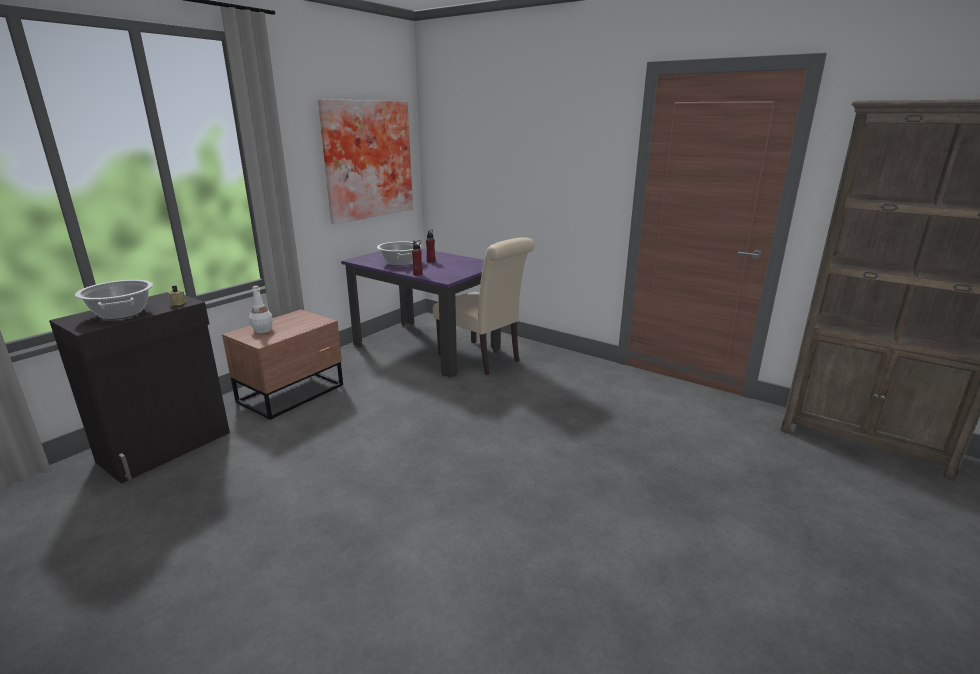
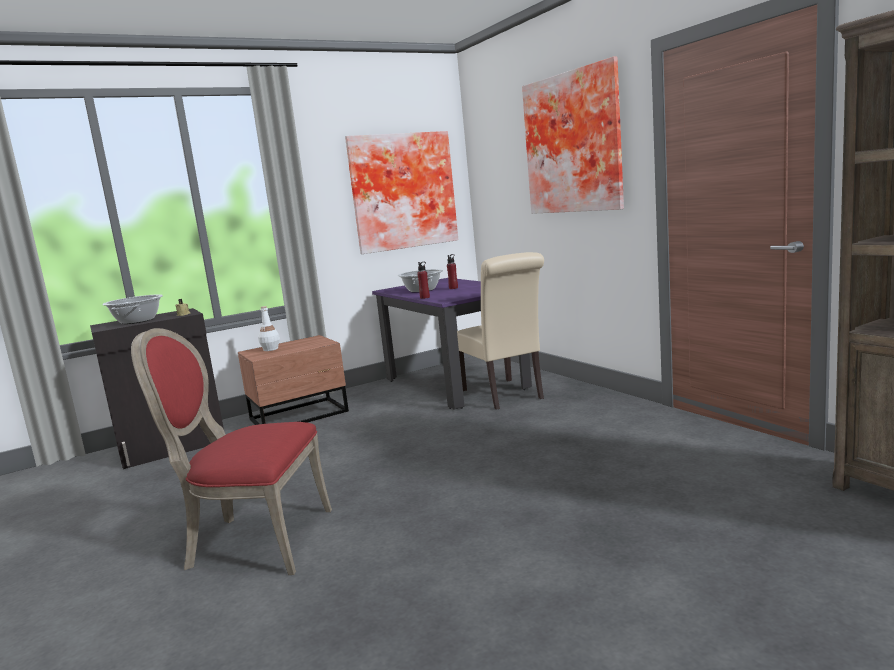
camera: 25 degrees right, 10 degrees down
none -> red chair [131,328,332,575]
none -> picture [522,56,624,214]

